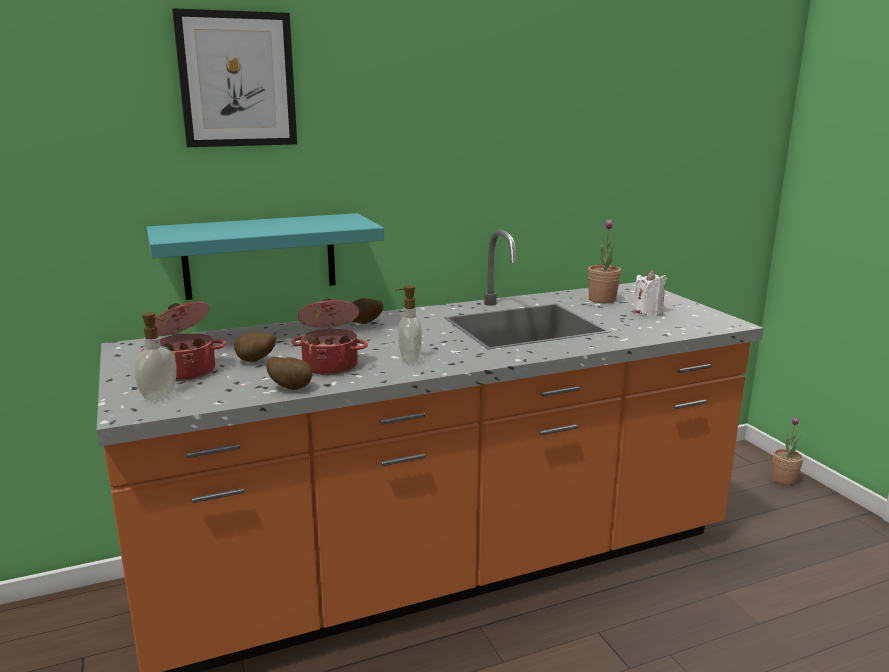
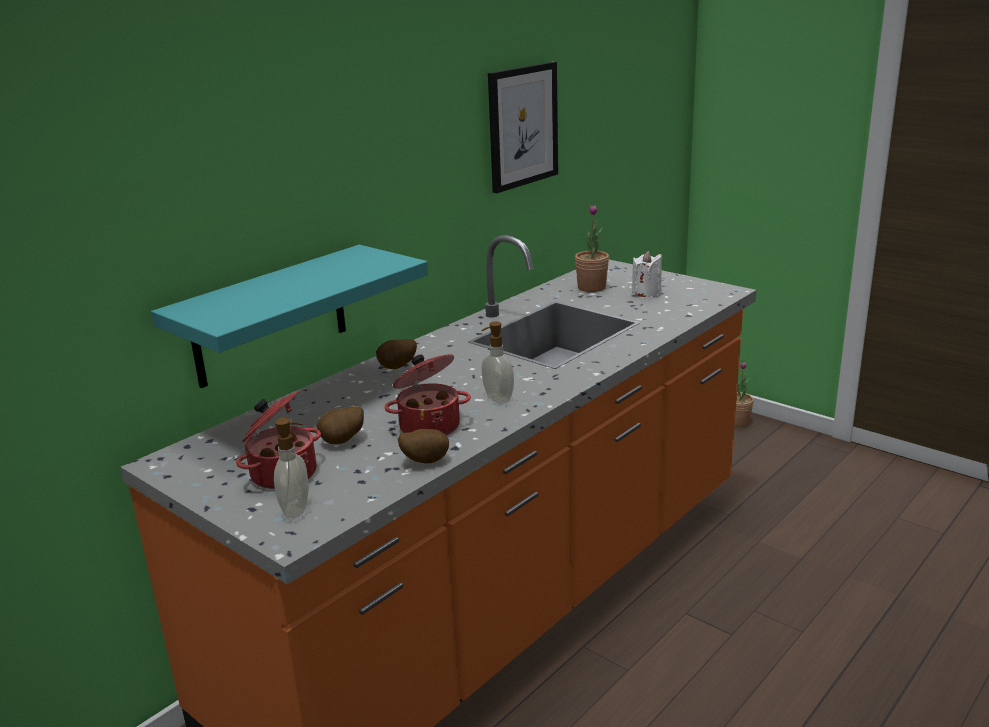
camera: 25 degrees left, 5 degrees up
picture [172,8,297,147] -> picture moved to [488,62,558,193]

